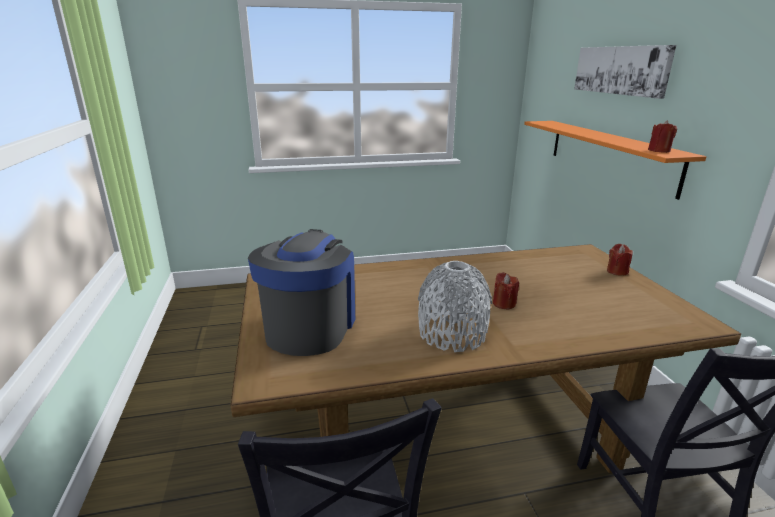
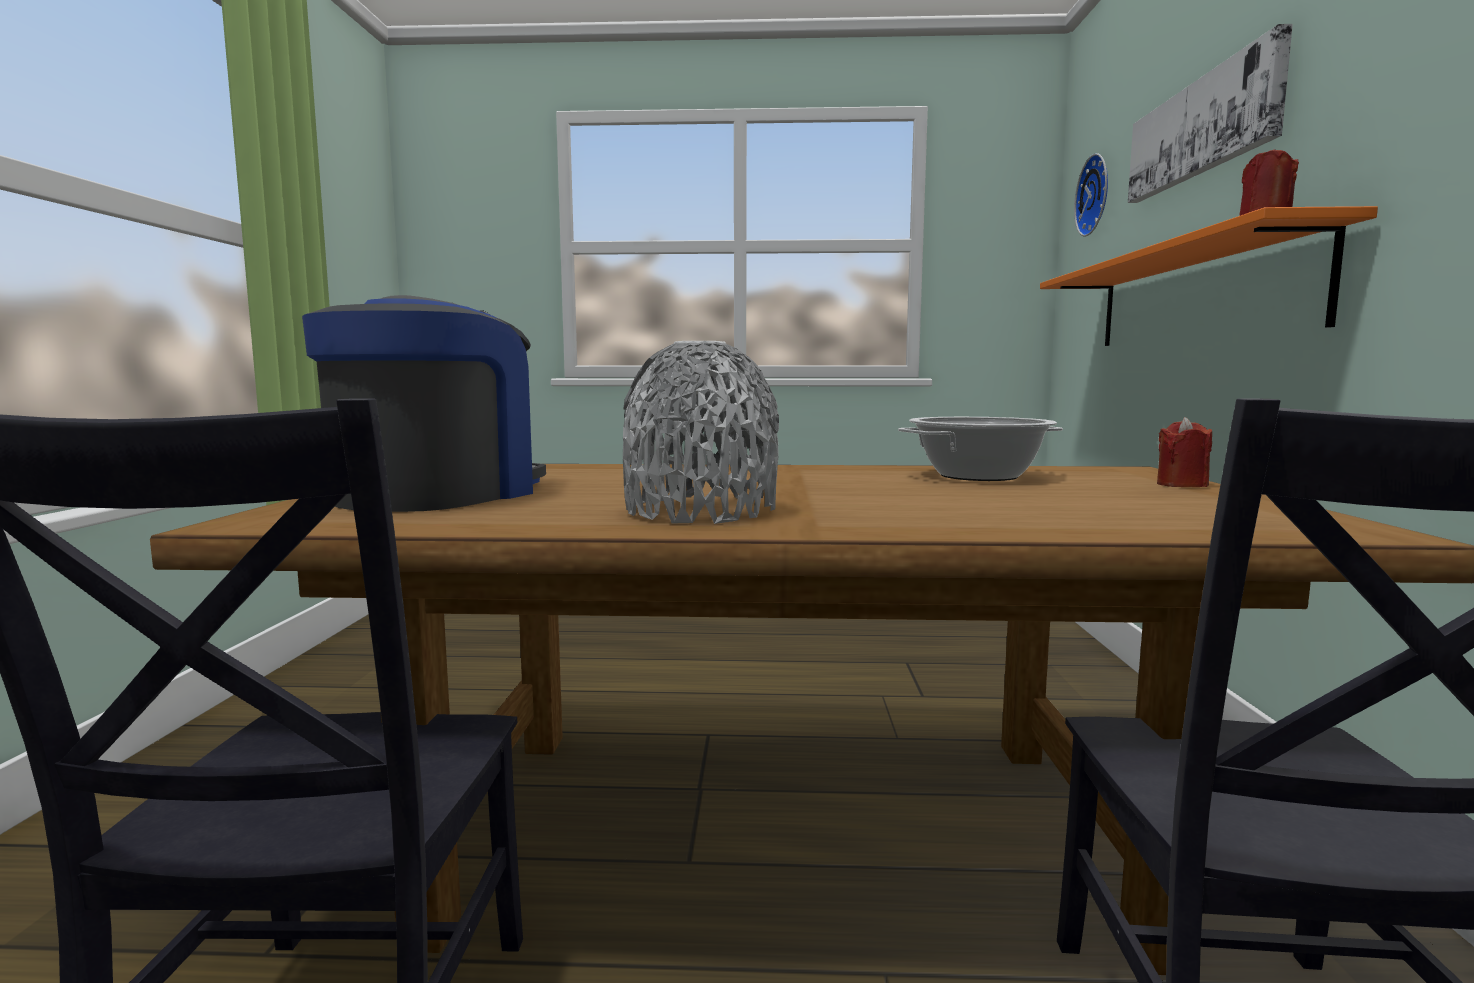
camera: 15 degrees right, 15 degrees down
red candle [493,272,519,309] -> none
none -> cooking pot [898,417,1063,481]
none -> wall clock [1074,153,1108,237]

